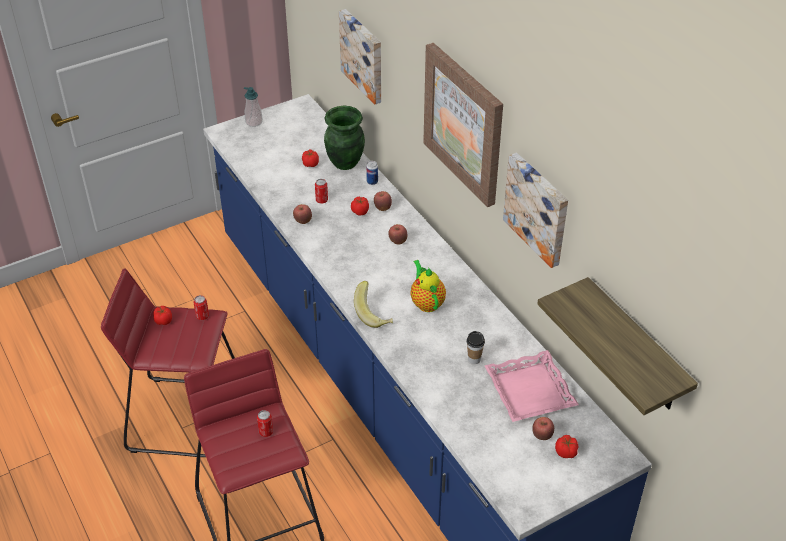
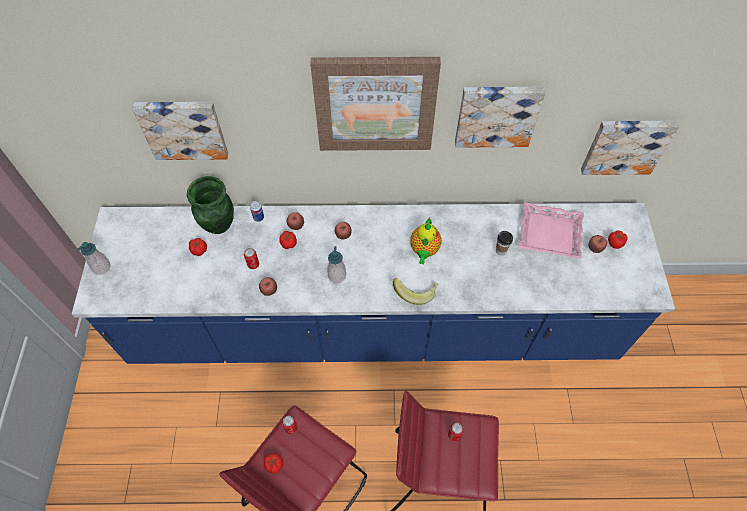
camera: 60 degrees left, 15 degrees up
teapot [410,260,446,312] -> teapot turned 90 degrees counterclockwise [410,217,442,264]
shelf [537,277,698,415] -> picture [581,121,679,175]
none -> soap dispenser [327,246,346,283]

